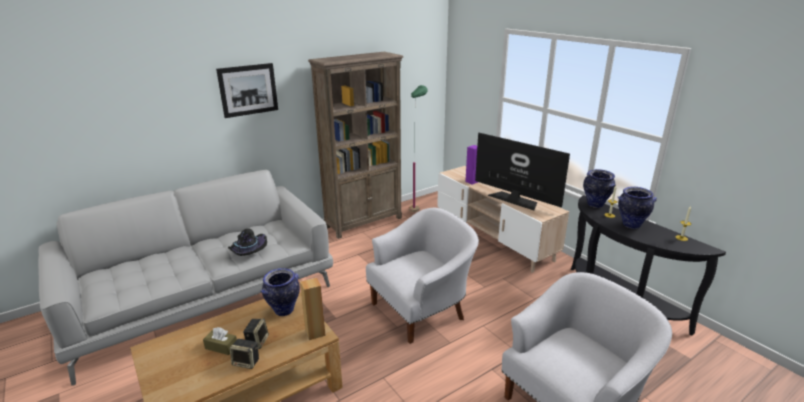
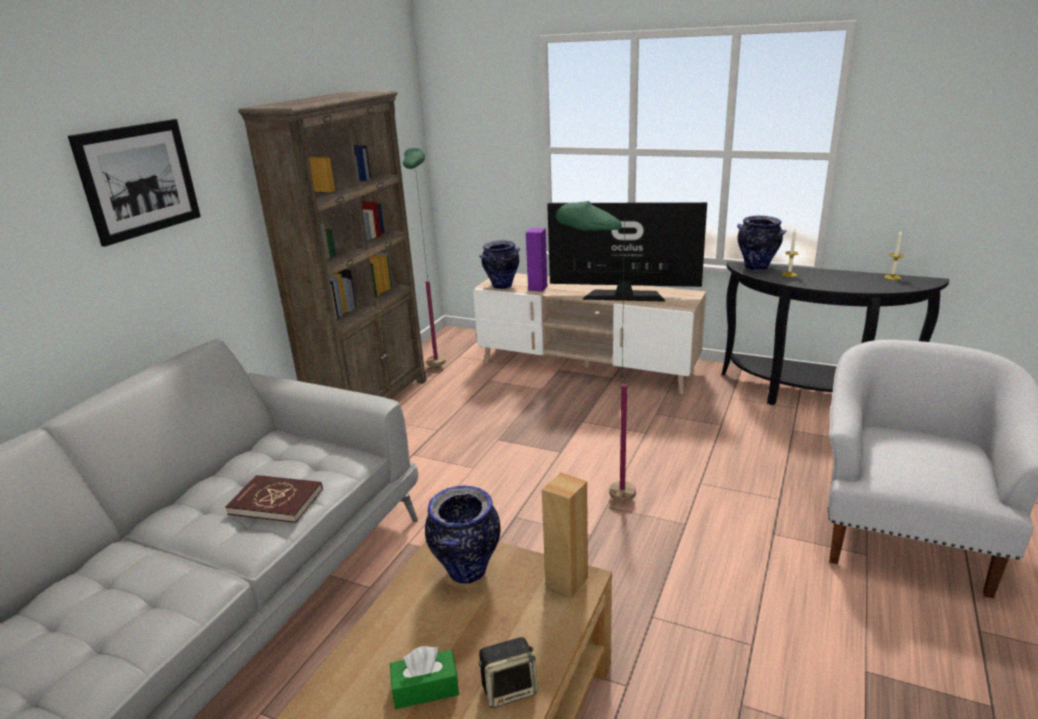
camera: 30 degrees left, 0 degrees up
brown tissue box [203,327,237,355] -> green tissue box [390,646,459,709]
black hat [228,228,267,256] -> red book [225,475,323,523]
speaker [243,318,269,349] -> none
white armchair [366,208,479,344] -> green floor lamp [556,201,636,501]
vase [618,187,657,229] -> vase moved to [479,240,520,289]

